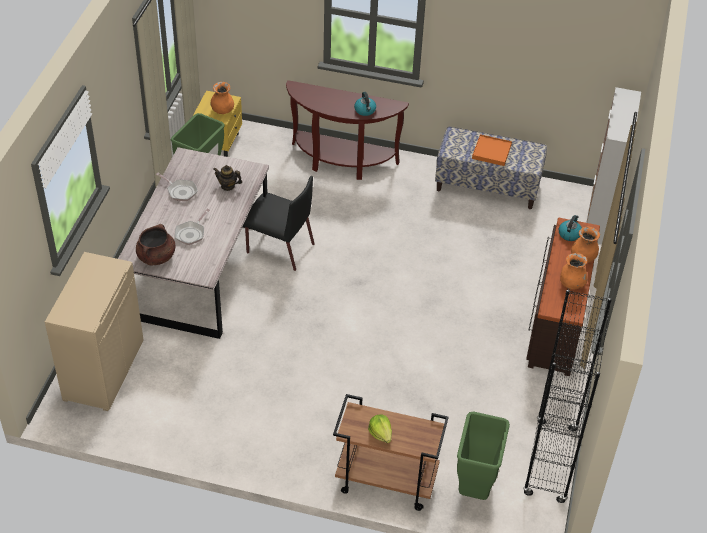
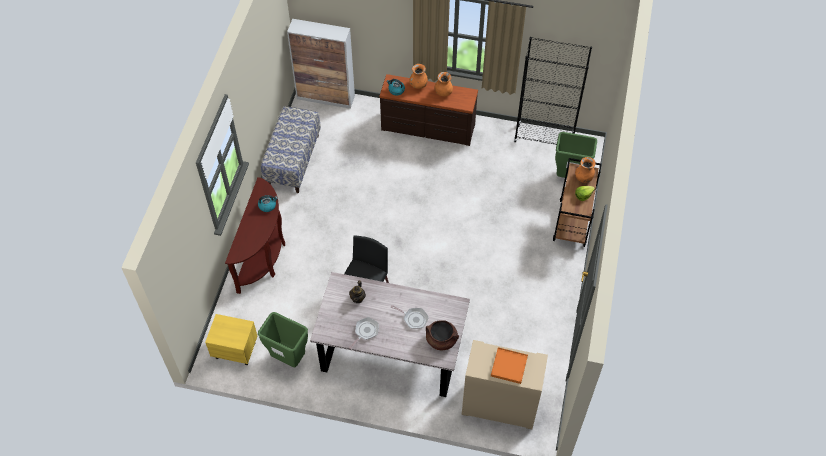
camera: 90 degrees left, 10 degrees up
orange vase [210,82,234,114] -> orange vase moved to [575,157,596,183]
orange tray [472,134,512,166] -> orange tray moved to [491,347,528,384]

